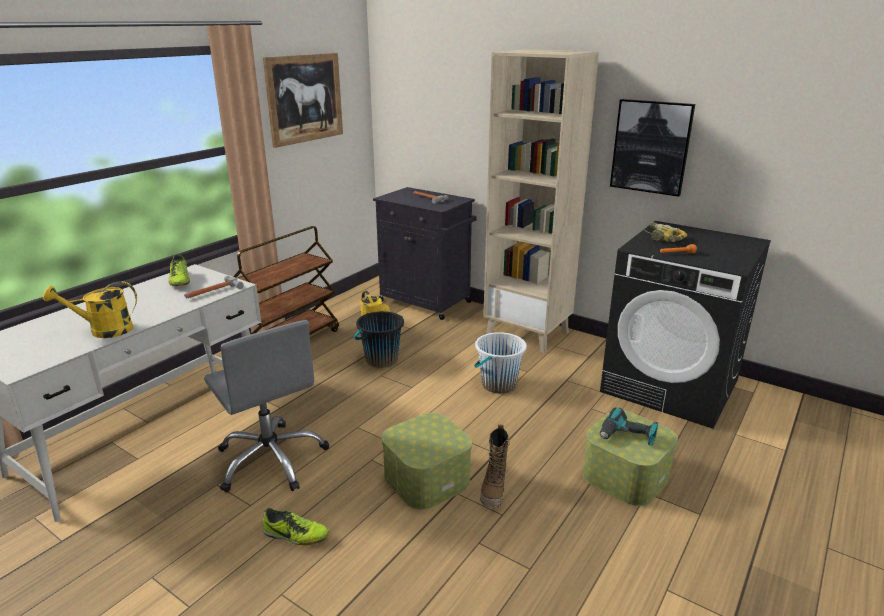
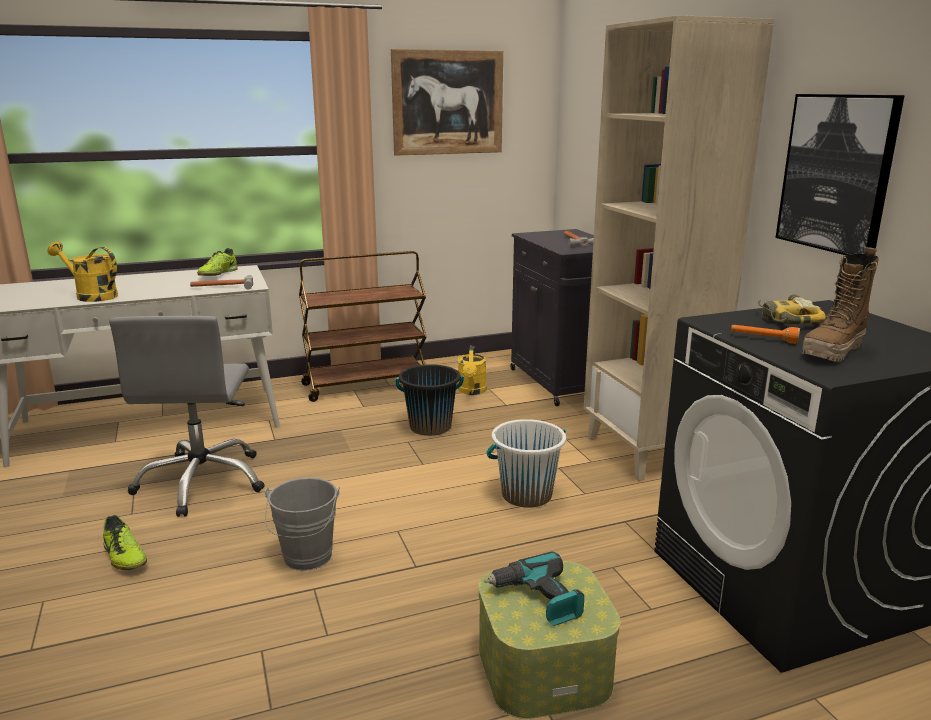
camera: 35 degrees right, 5 degrees down
storage box [381,413,472,510] -> grey bucket [265,477,340,571]
boot [480,424,510,508] -> boot moved to [801,247,879,362]

